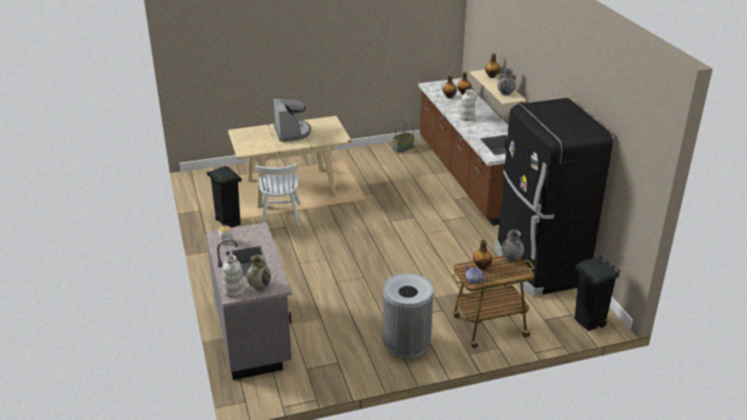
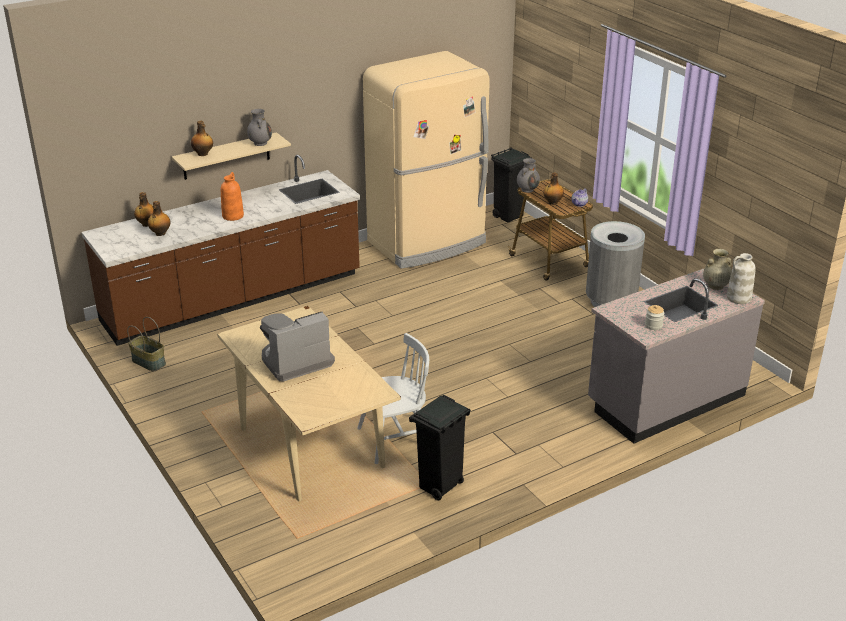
camera: 105 degrees left, 0 degrees up
white vase [460,89,477,121] -> orange vase [221,172,244,221]
black fridge [495,98,613,297] -> beige fridge [363,51,490,268]

